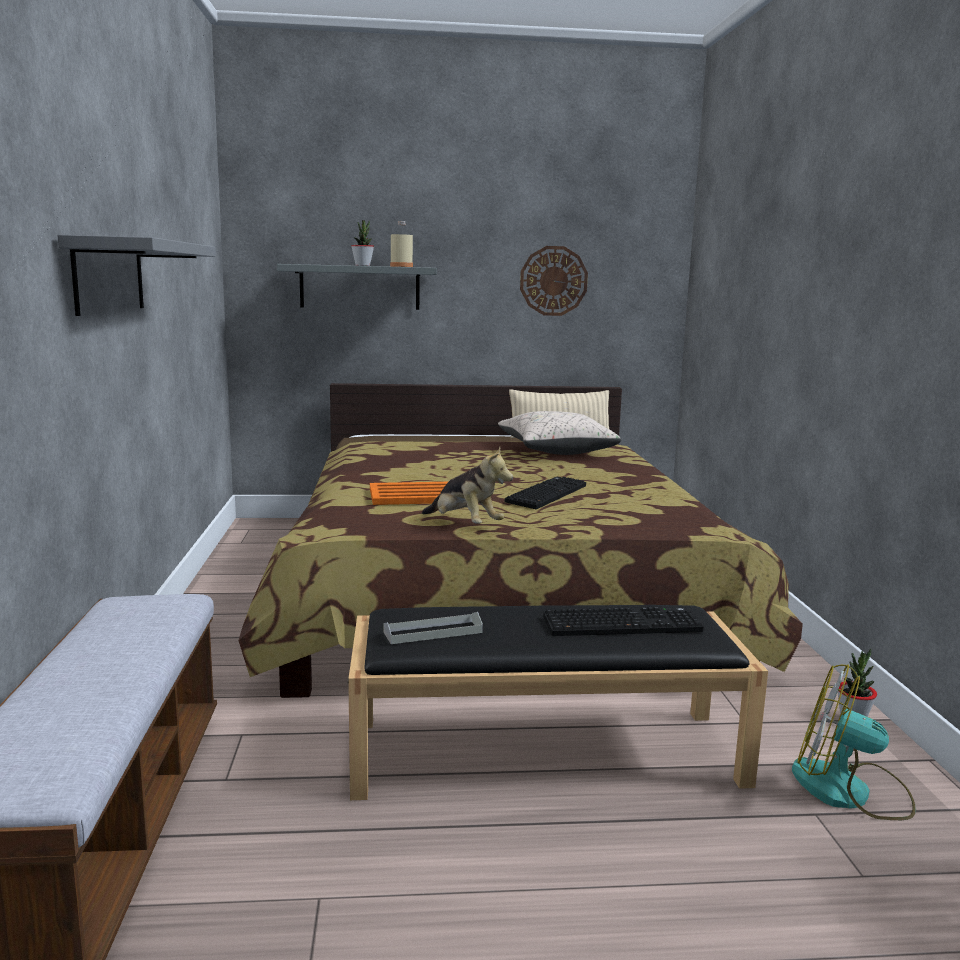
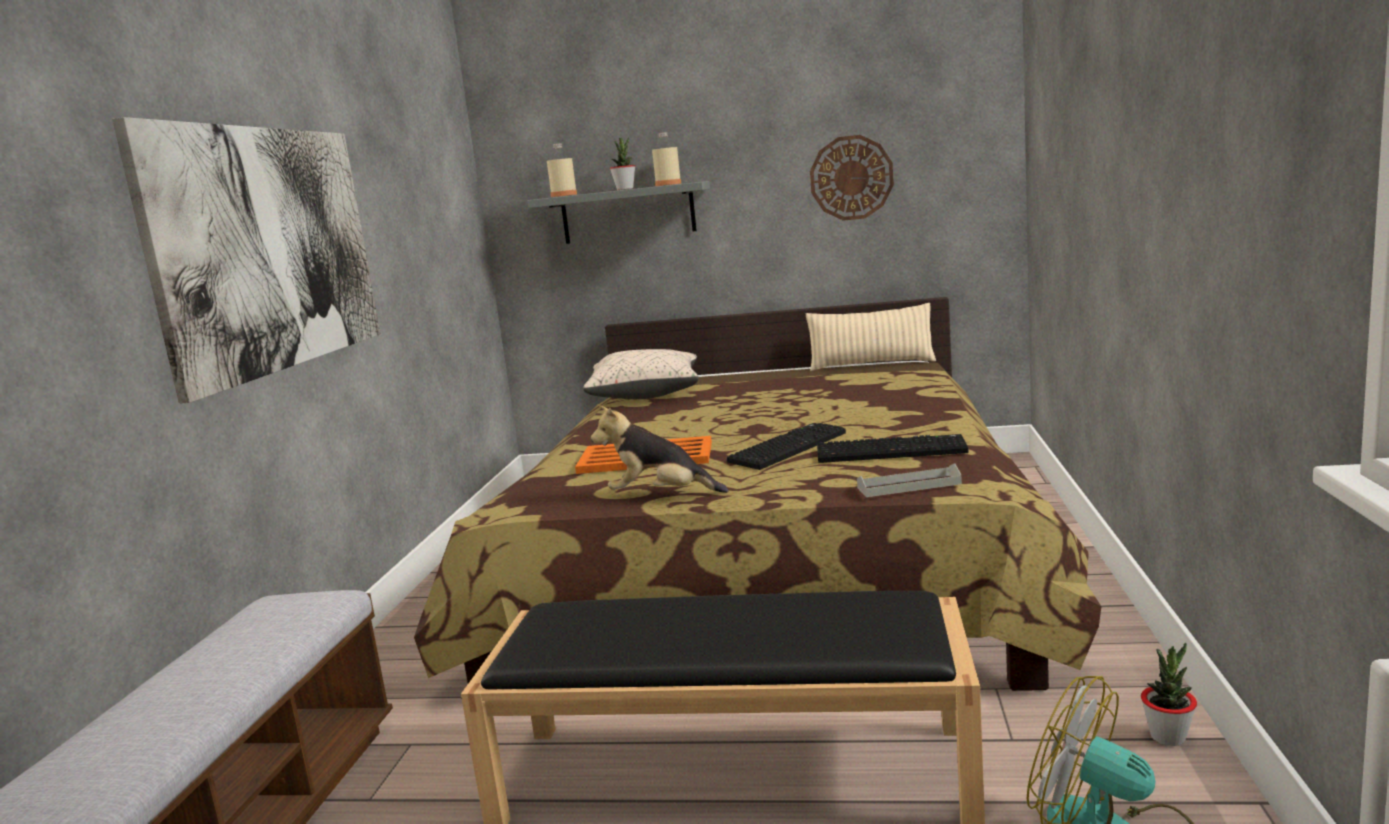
camera: 15 degrees right, 0 degrees up
grey shelf [58,235,216,316] -> picture [112,117,380,404]
grey tray [384,612,483,644] -> grey tray moved to [857,463,962,497]
plush toy [422,447,513,524] -> plush toy turned 135 degrees clockwise [591,405,728,493]
beige pillow [498,411,621,455] -> beige pillow moved to [583,349,699,399]
keyboard [543,607,704,636] -> keyboard moved to [817,434,968,463]
none -> beige bottle [547,144,577,197]

